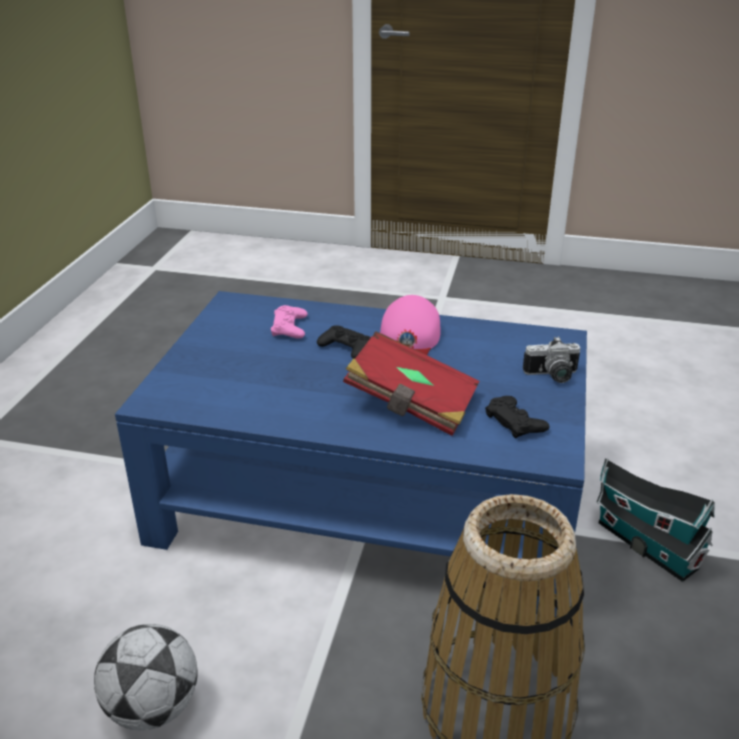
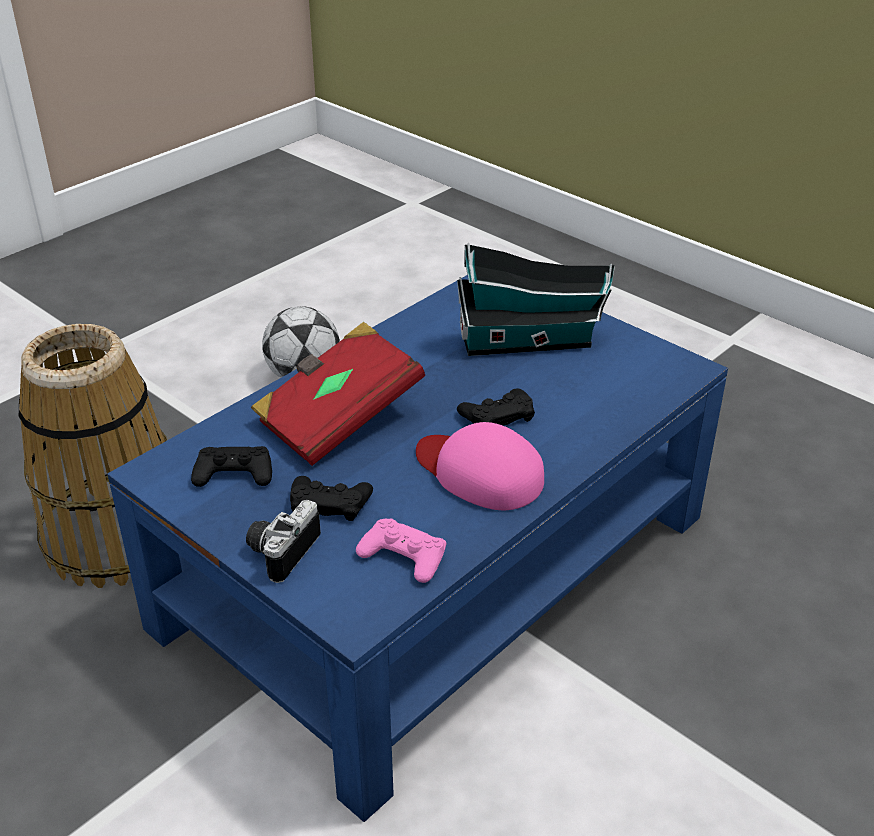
camera: 120 degrees right, 5 degrees up
pink game controller [271,305,308,339] -> pink game controller moved to [356,518,447,583]
toy house [596,458,715,582] -> toy house moved to [457,243,615,356]
none -> black game controller [290,476,373,521]

